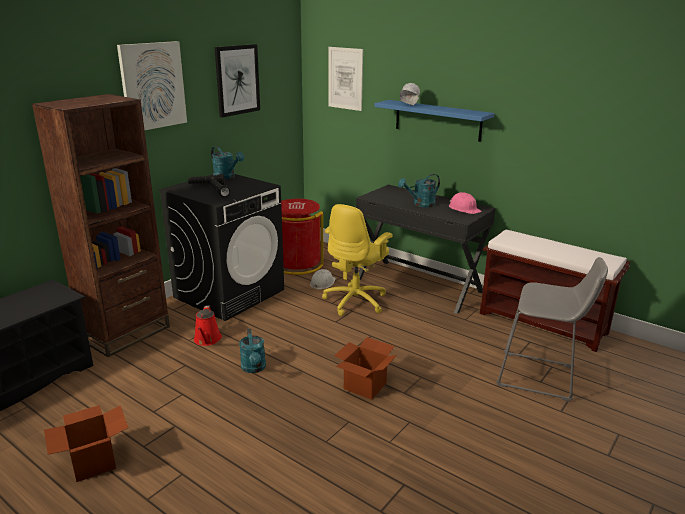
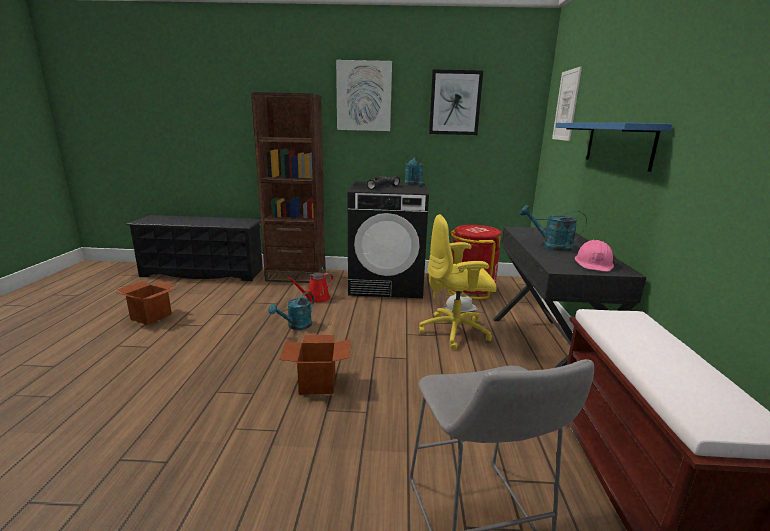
camera: 55 degrees right, 5 degrees down
white hard hat [400,83,420,105] -> none

